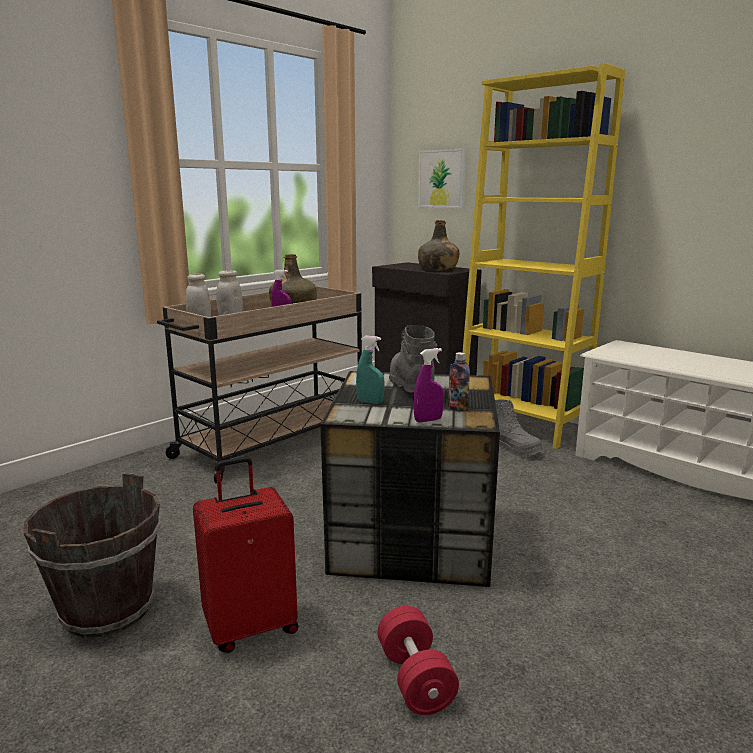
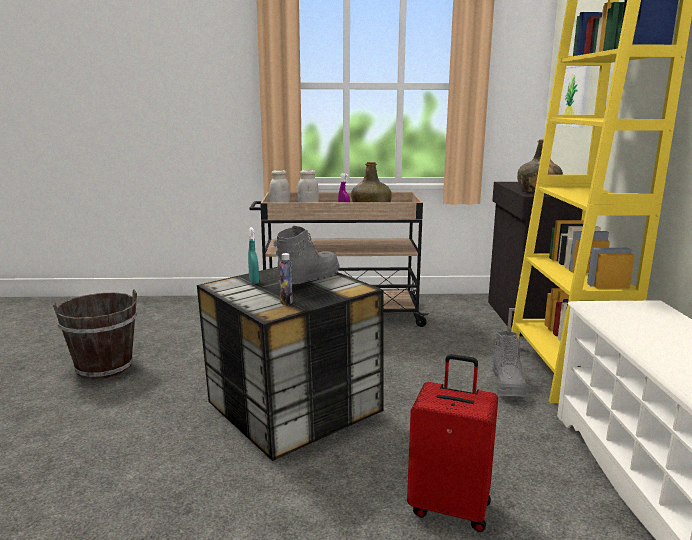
camera: 45 degrees right, 0 degrees up
red suitcase [193,456,298,653] -> red suitcase moved to [407,354,498,532]
red dumbbell [377,606,459,715] -> none
purple spray bottle [414,348,444,423] -> none

